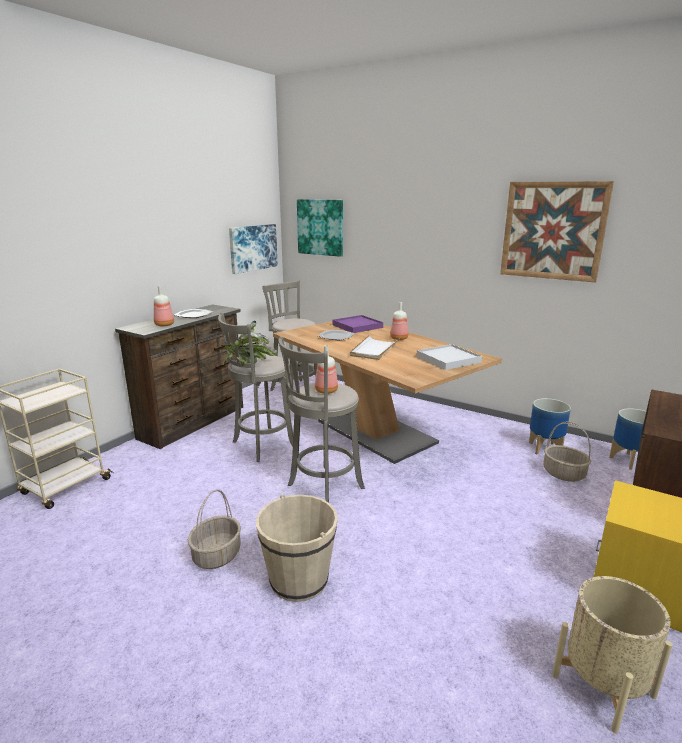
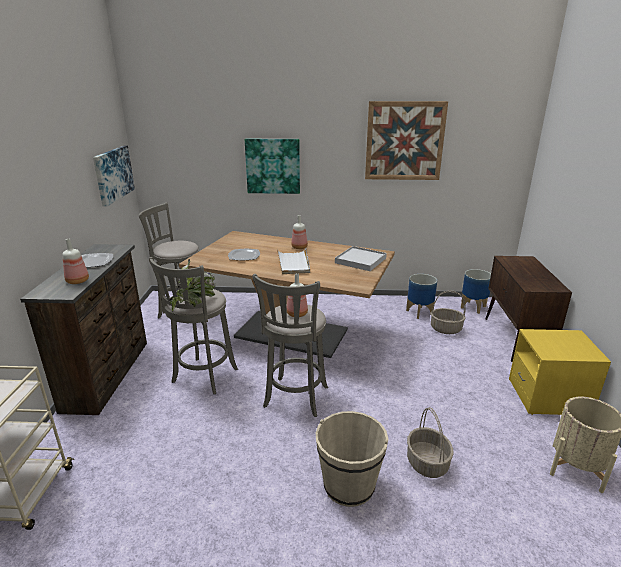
camera: 30 degrees left, 5 degrees up
basket [188,489,241,569] -> basket moved to [407,407,454,478]
picture [297,199,343,257] -> picture moved to [245,139,300,194]
purple tray [332,315,383,333] -> none

